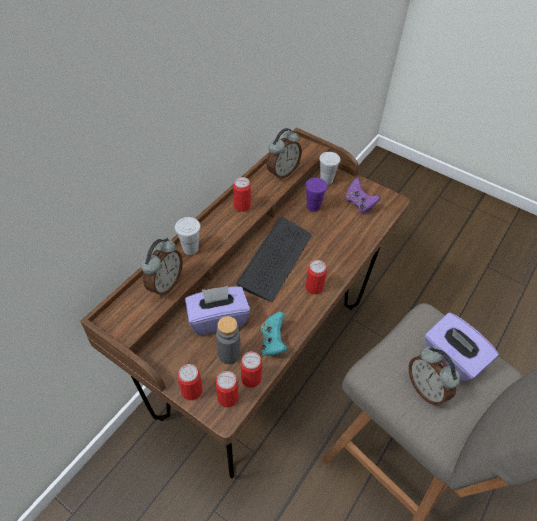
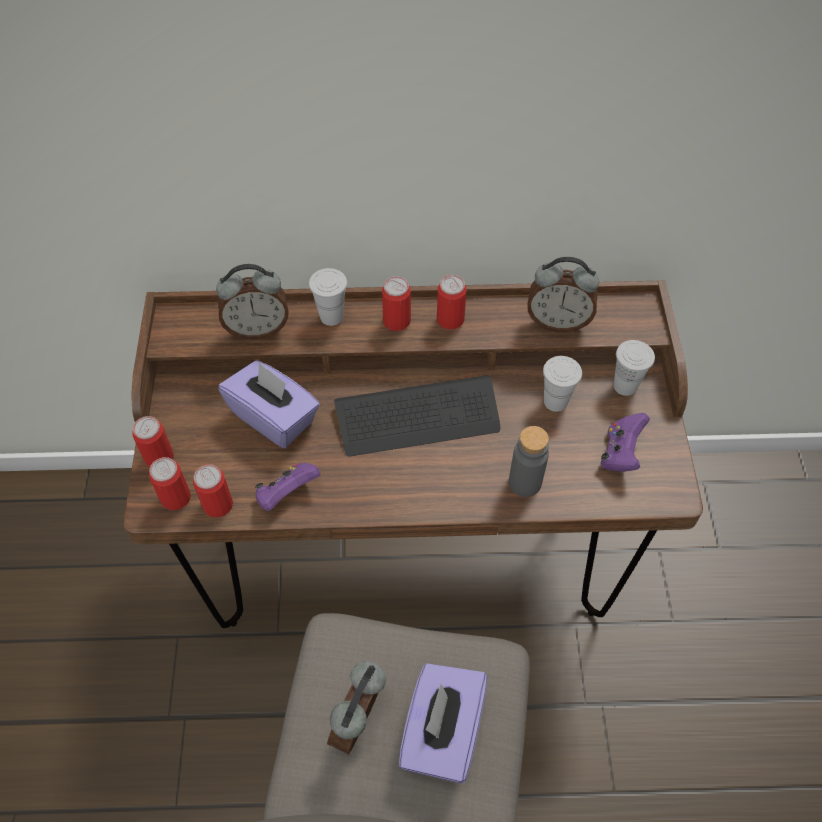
camera: 55 degrees right, 5 degrees up
grey bottle [216,316,240,364] -> grey bottle moved to [509,426,549,497]
turquoise game controller [261,311,288,356] -> purple game controller [255,463,320,511]
purple cup [305,178,327,212] -> white cup [543,356,582,412]
can [305,260,327,294] -> can moved to [382,276,411,331]

